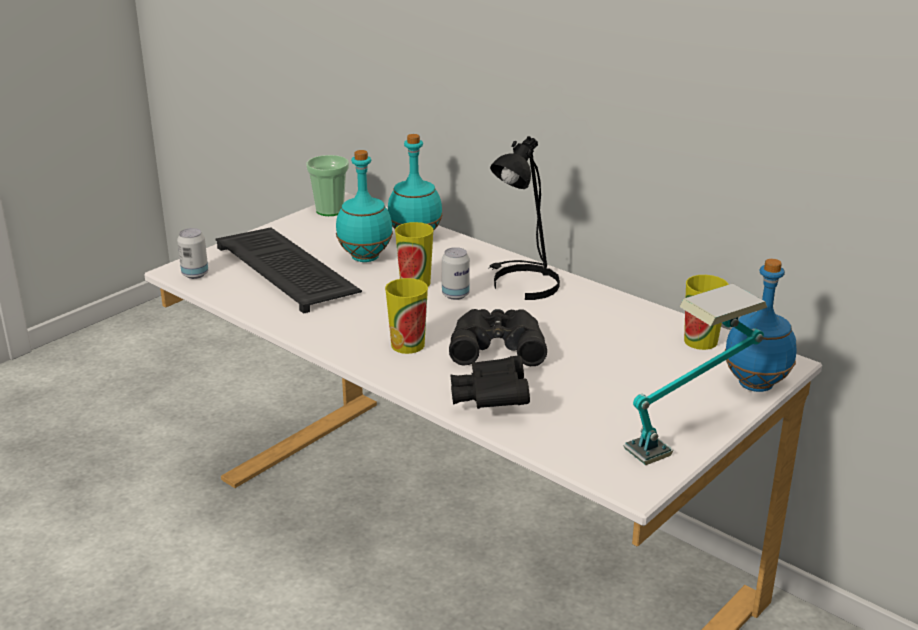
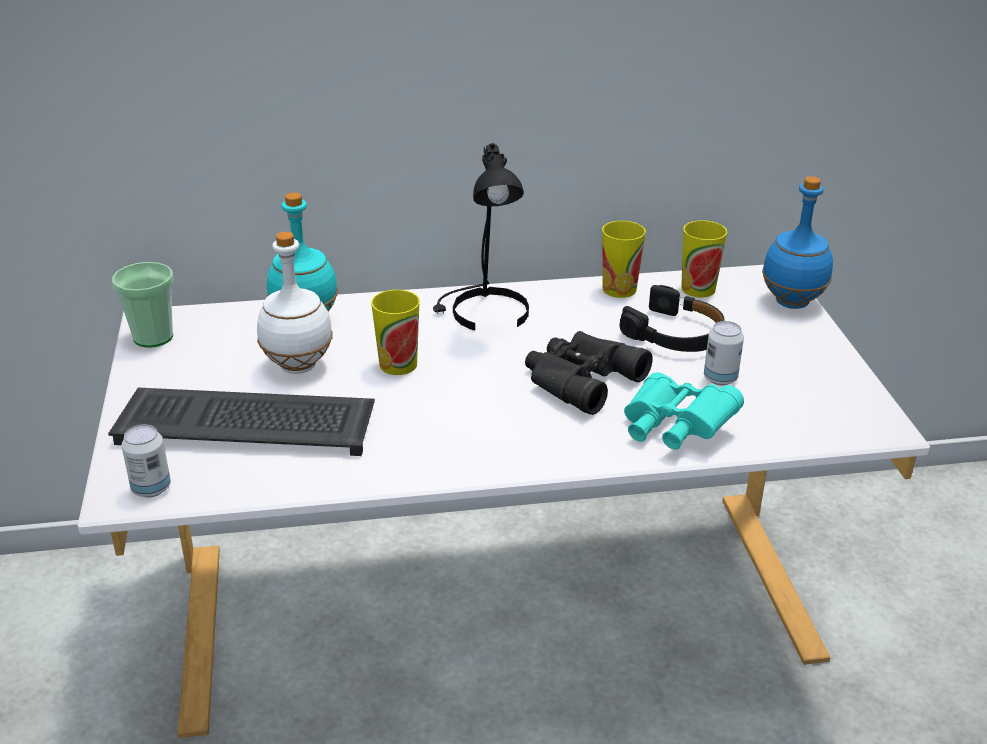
camera: 50 degrees left, 5 degrees up
turquoise bottle [336,150,393,262] -> white bottle [257,232,333,374]
cup [385,278,428,354] -> cup moved to [602,221,646,298]
can [442,247,470,300] -> can moved to [704,321,744,385]
black binoculars [450,356,530,409] -> turquoise binoculars [624,372,744,450]
table lamp [623,283,767,465] -> none
none -> black headphones [620,285,725,352]

